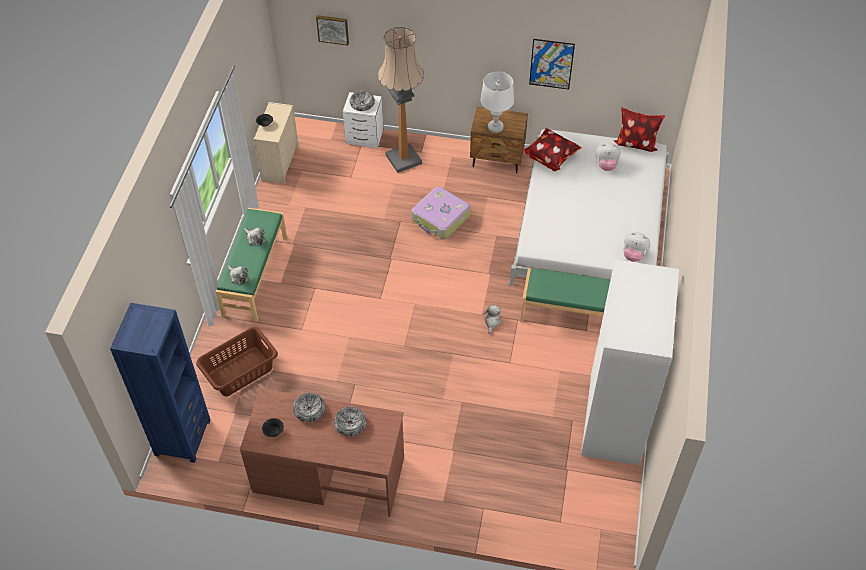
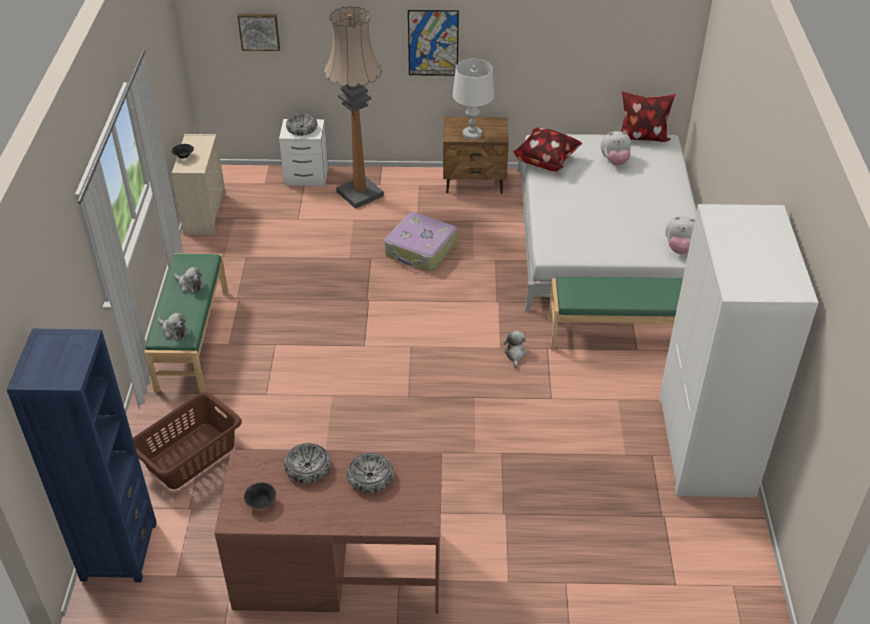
camera: 10 degrees left, 10 degrees down
picture [529,39,575,90] -> picture moved to [408,10,459,76]

